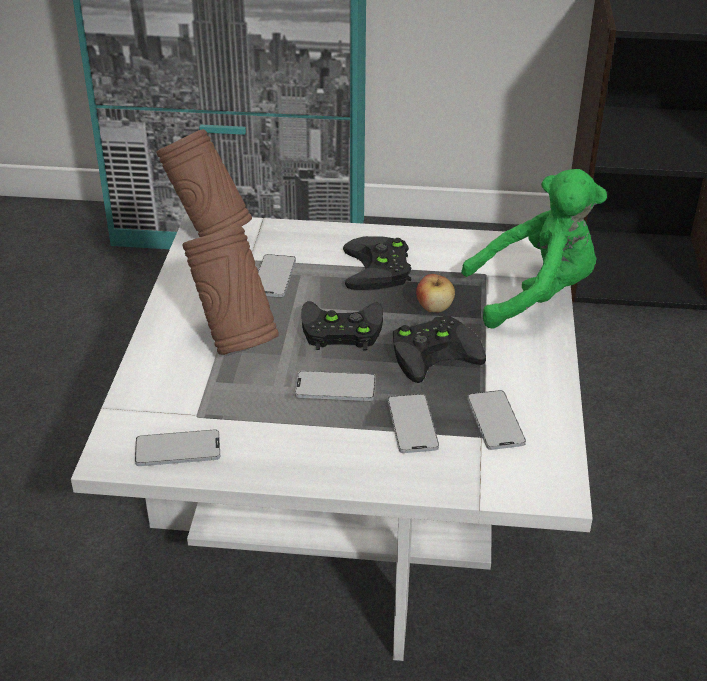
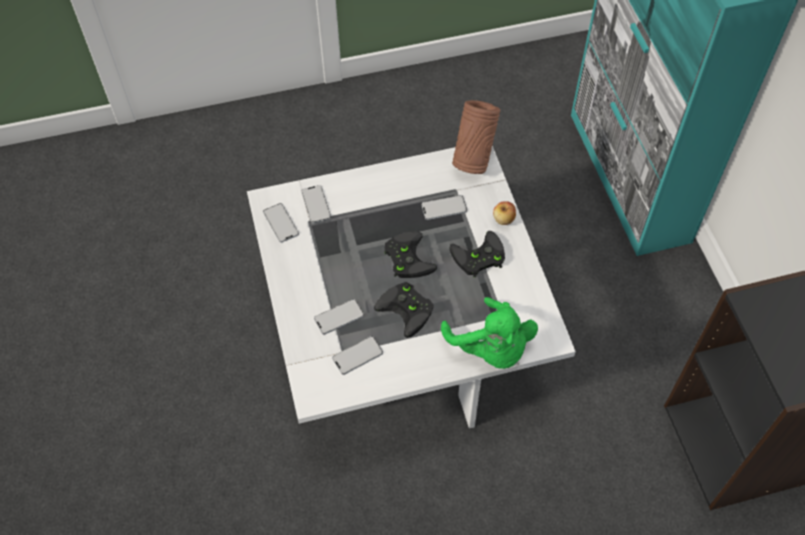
camera: 70 degrees right, 20 degrees up
brown vase [182,226,279,355] -> none
phone [295,371,376,401] -> phone moved to [301,185,331,223]
apple [416,273,455,312] -> apple moved to [493,201,516,225]

